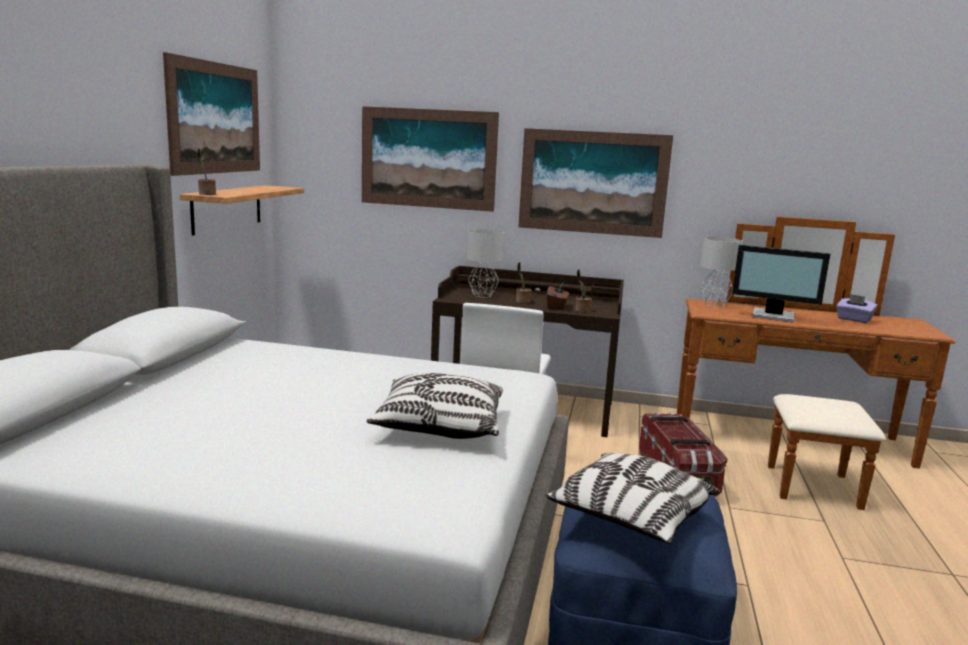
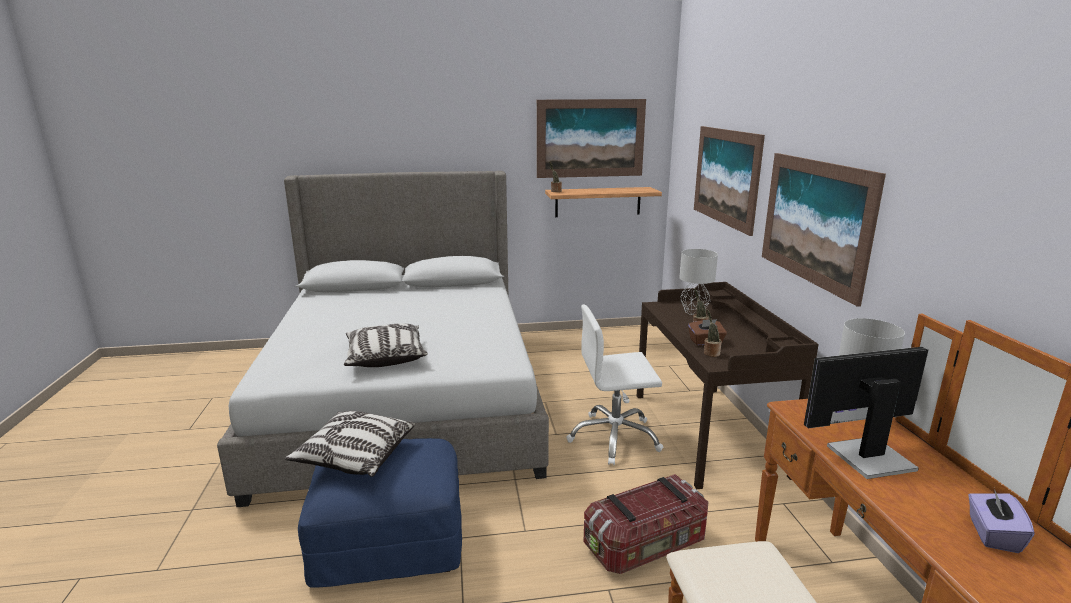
camera: 70 degrees right, 5 degrees up
monitor [732,245,830,323] -> monitor turned 75 degrees clockwise [804,347,928,479]

